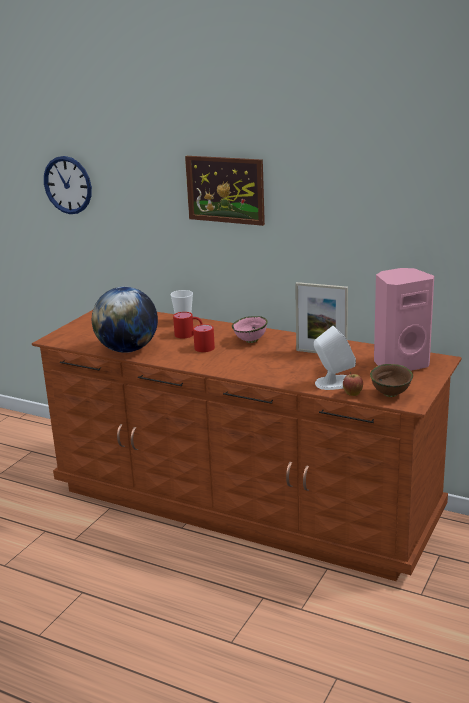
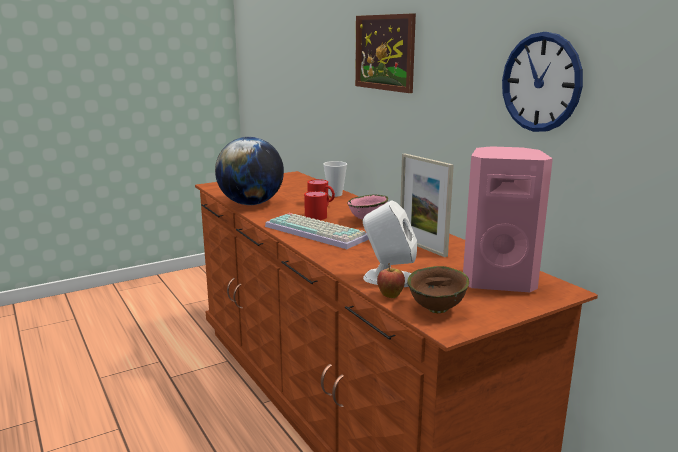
camera: 30 degrees right, 5 degrees down
wall clock [44,156,92,214] -> wall clock moved to [502,32,583,132]
none -> keyboard [265,213,369,249]

